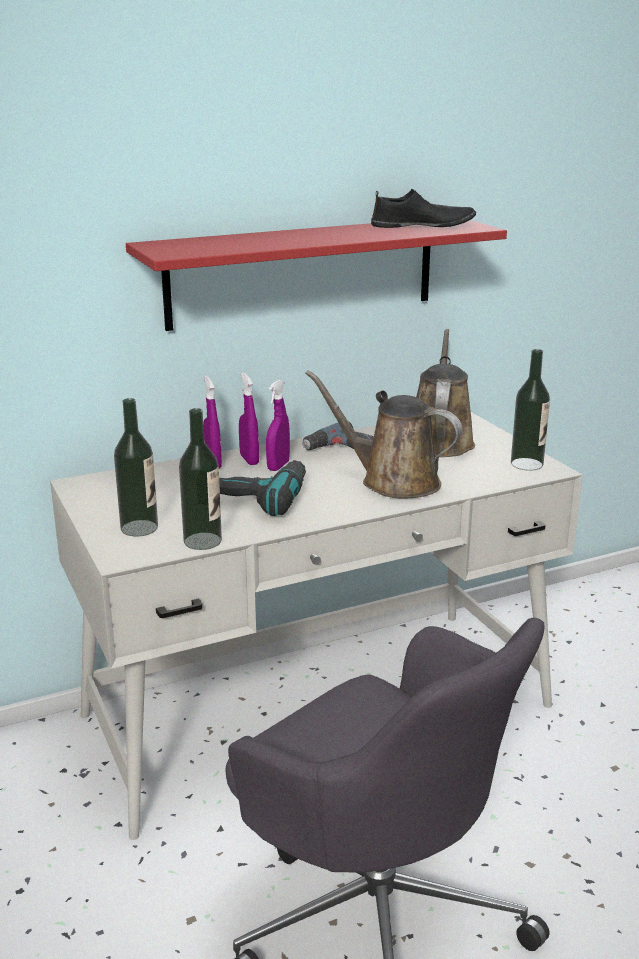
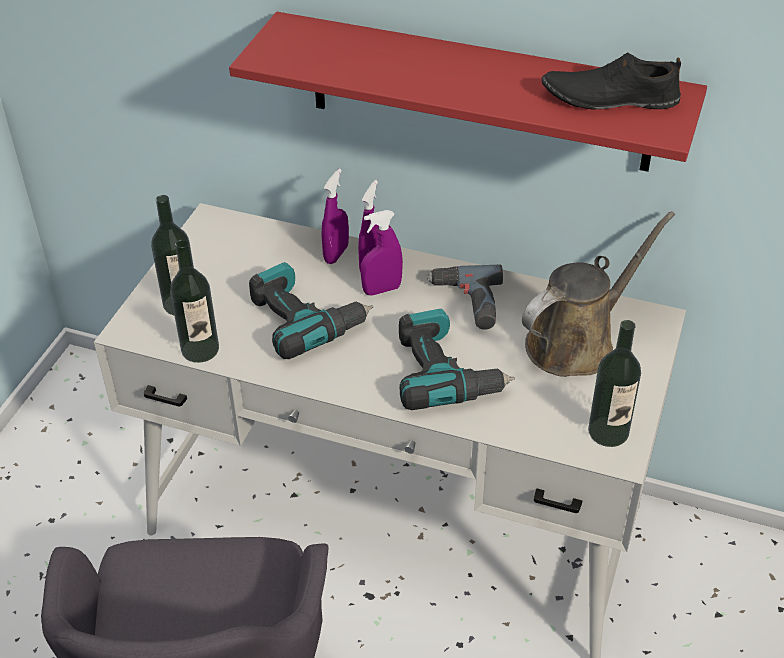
camera: 45 degrees right, 20 degrees up
brown watering can [305,370,463,498] -> power drill [399,309,515,410]
black shoe [371,189,476,228] -> black shoe turned 135 degrees clockwise [542,53,681,110]

